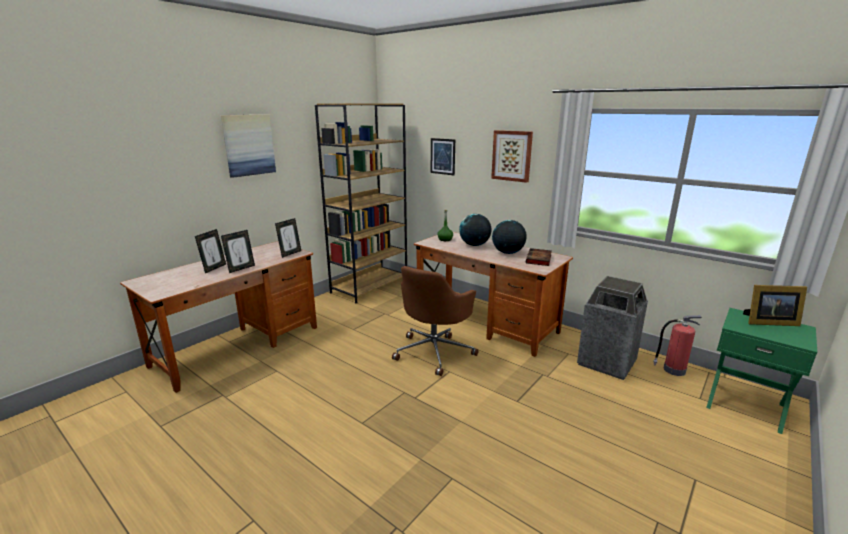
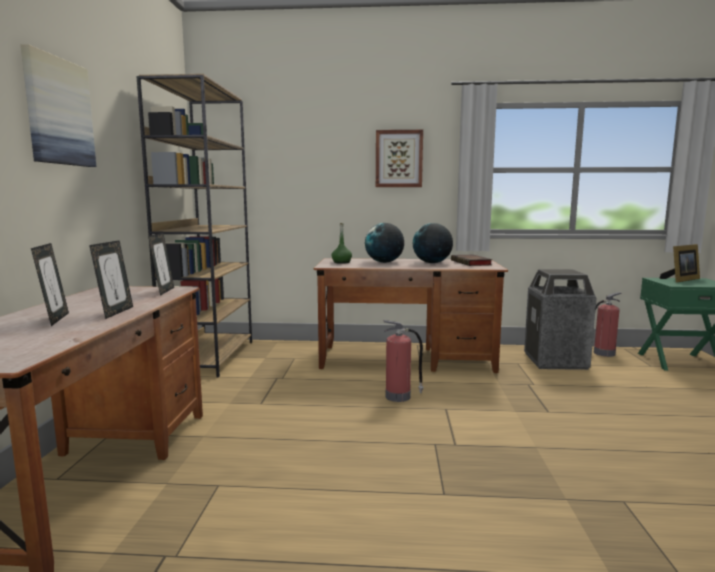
camera: 35 degrees left, 10 degrees down
brown office chair [392,266,479,376] -> fire extinguisher [383,320,424,402]
picture [431,138,455,175] -> none

